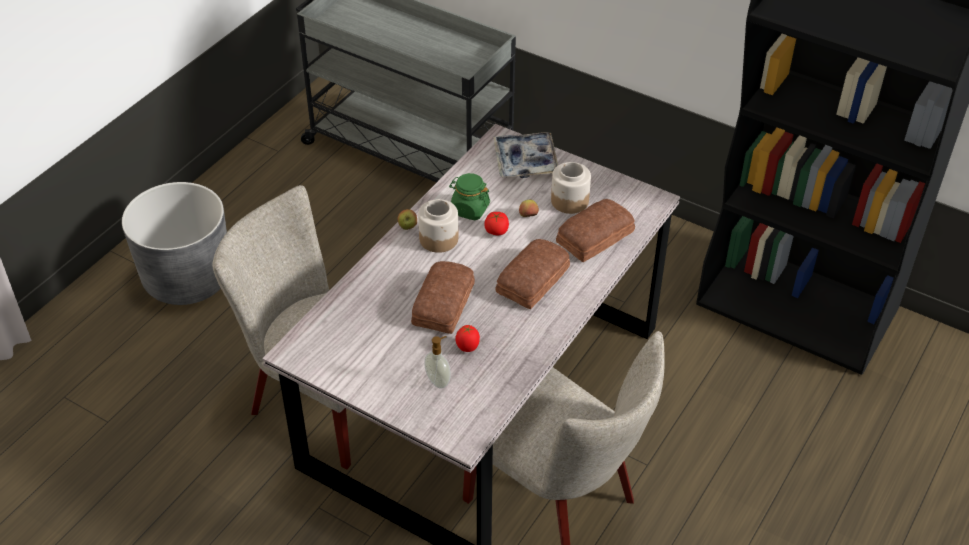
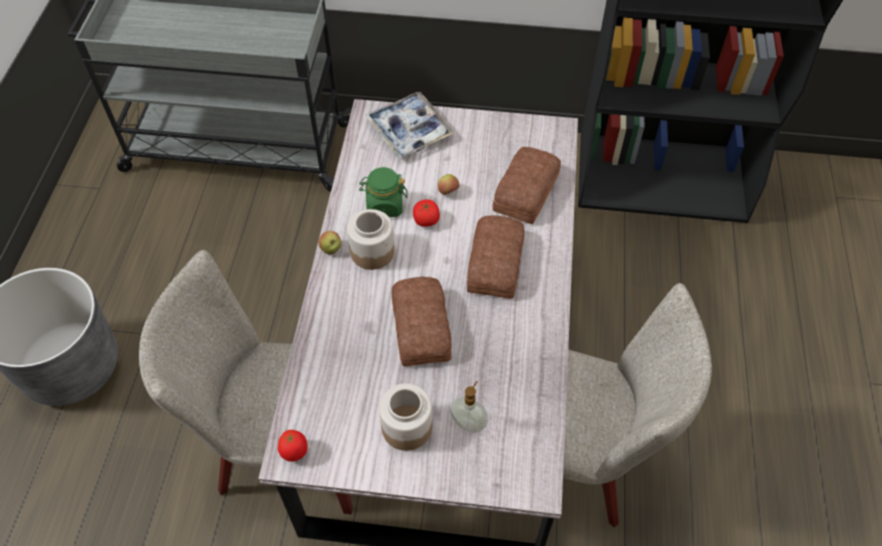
camera: 25 degrees left, 10 degrees up
tomato [455,325,480,352] -> tomato moved to [278,430,308,462]
jar [551,162,591,214] -> jar moved to [379,383,432,451]

